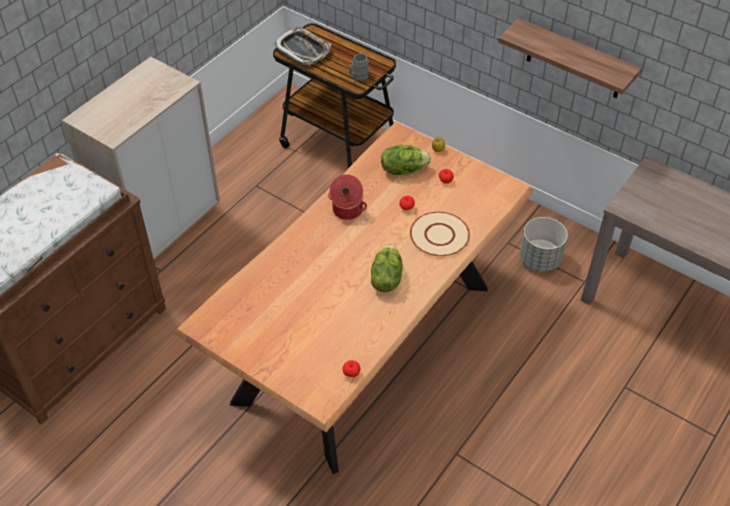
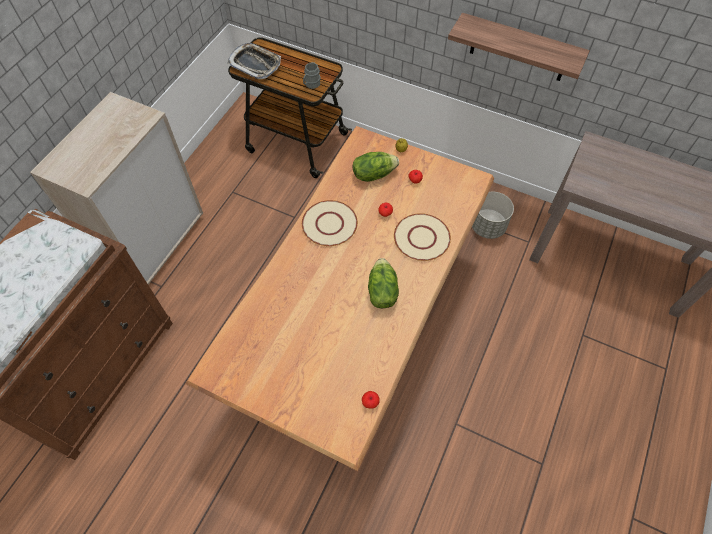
camera: 10 degrees left, 10 degrees up
cooking pot [328,174,367,220] -> beige plate [302,200,358,246]

